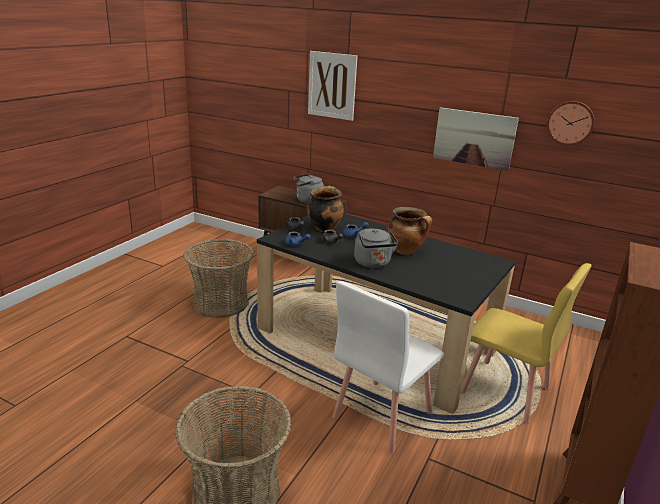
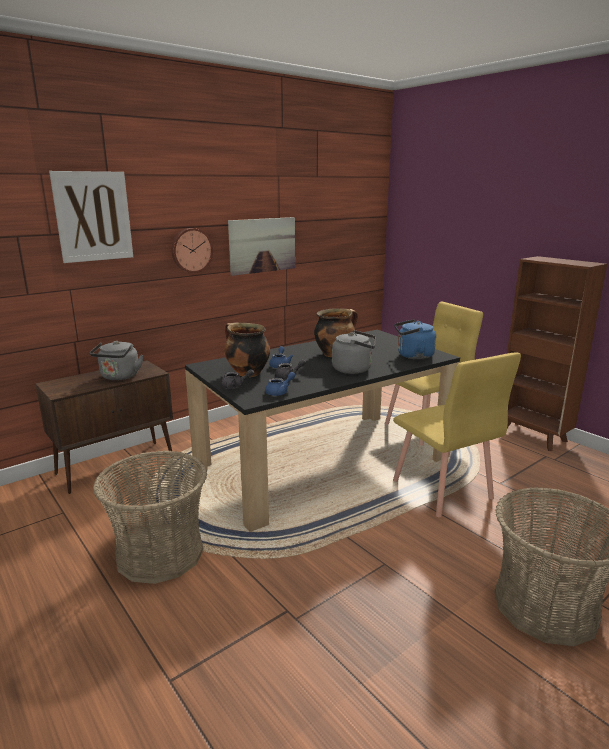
camera: 65 degrees left, 5 degrees down
white chair [332,281,444,454] -> yellow chair [393,352,521,517]
wall clock [547,101,595,146] -> wall clock moved to [171,228,213,273]
none -> blue kettle [394,319,436,360]

